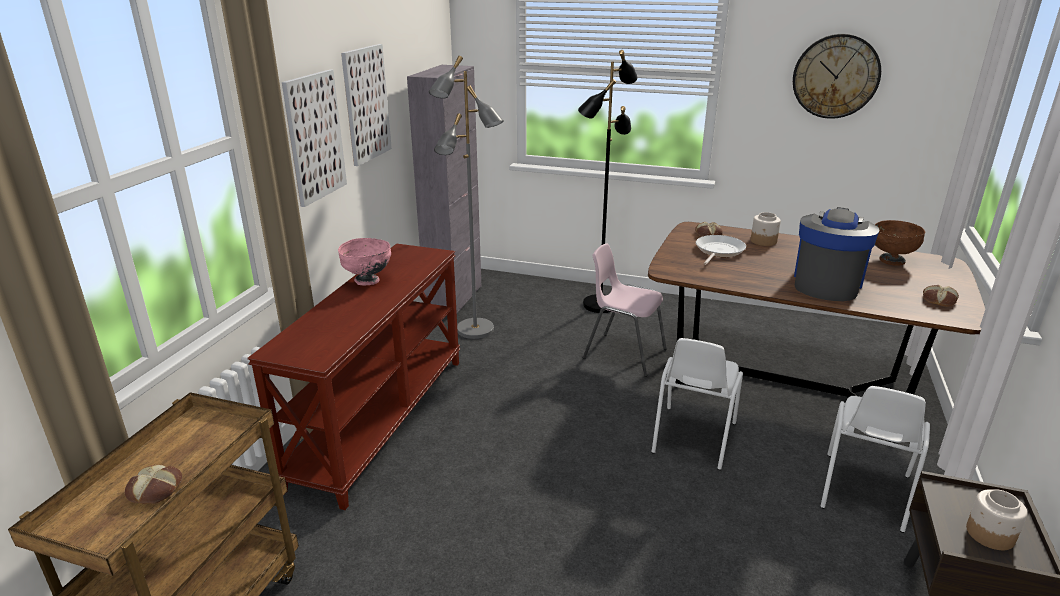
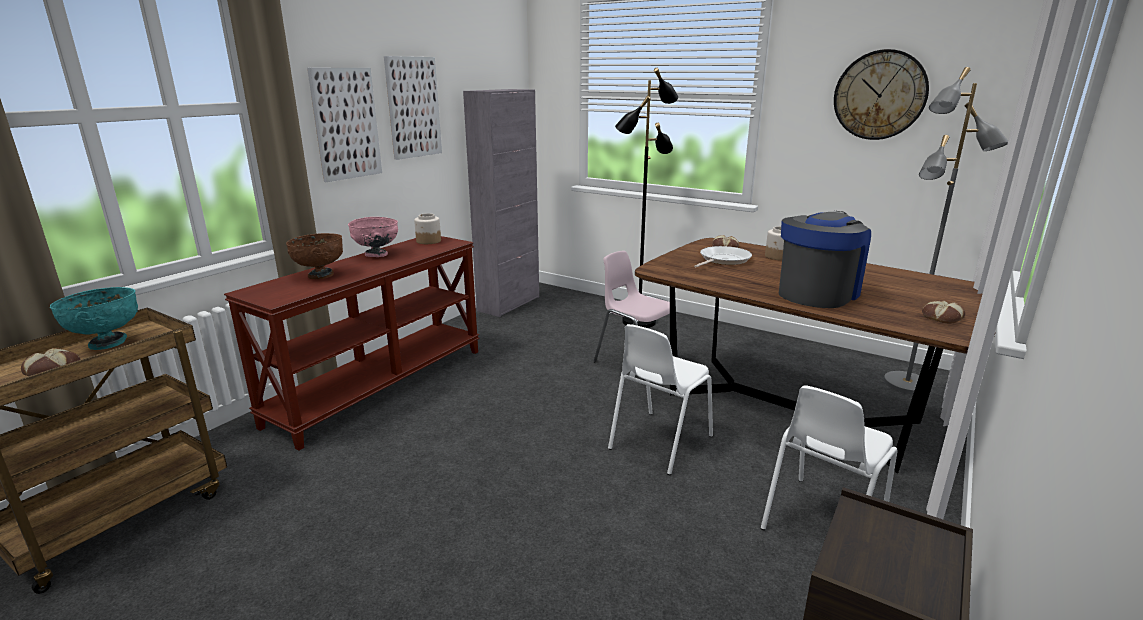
camera: 15 degrees right, 5 degrees down
grey floor lamp [429,56,504,339] -> grey floor lamp moved to [884,67,1008,394]
brown bowl [875,220,925,266] -> brown bowl moved to [286,233,343,279]
jar [966,489,1028,550] -> jar moved to [414,213,441,244]
none -> turquoise bowl [50,287,138,350]

